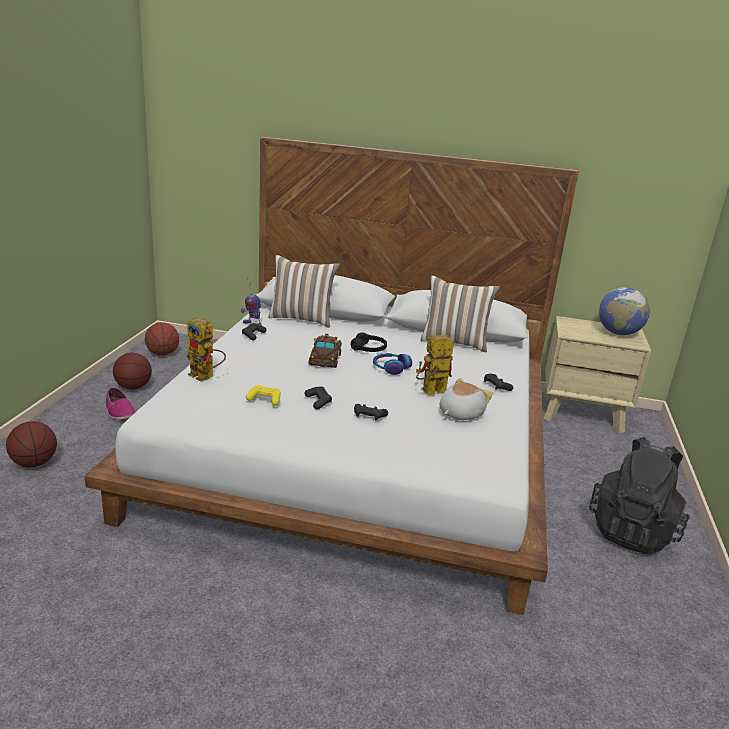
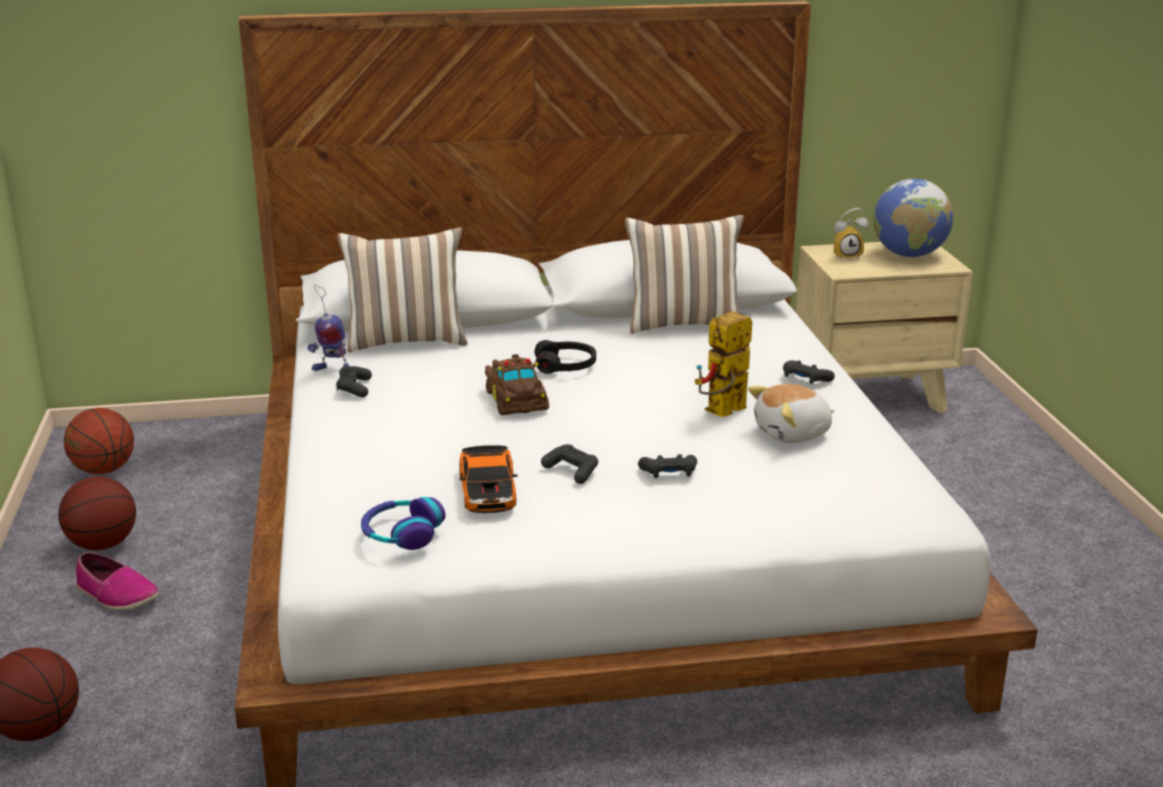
camera: 20 degrees left, 0 degrees up
toy robot [186,317,226,382] -> none
yellow game controller [246,385,281,406] -> toy car [459,445,518,513]
headphones [373,353,412,375] -> headphones moved to [361,497,446,550]
plush toy [440,378,493,420] -> plush toy turned 135 degrees counterclockwise [748,384,834,443]
black backpack [589,437,690,555] -> none
none -> alarm clock [834,208,869,260]

